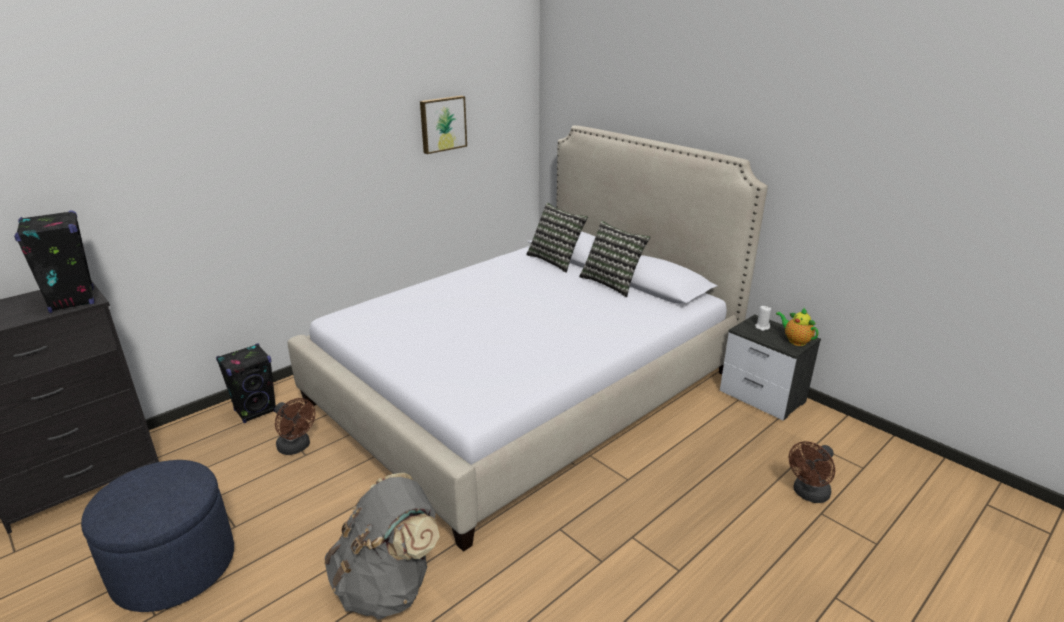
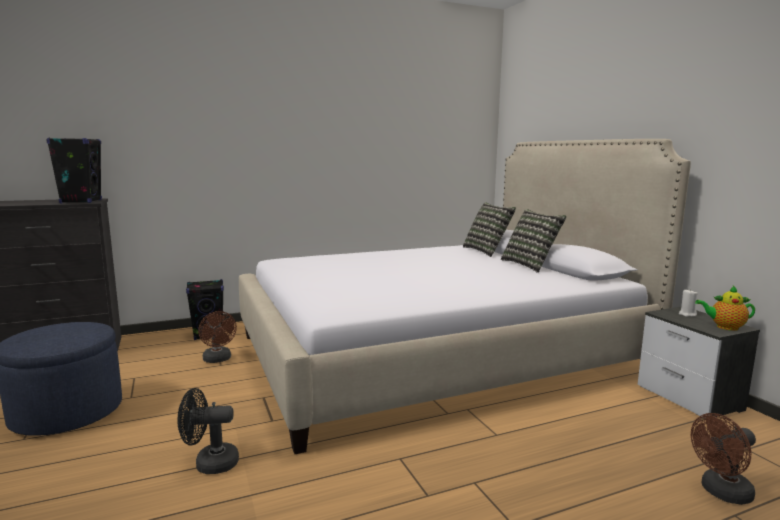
camera: 20 degrees right, 15 degrees down
grey backpack [324,473,440,620] -> black fan [178,388,239,474]
picture [420,96,467,154] -> none
teapot [776,308,819,346] -> teapot turned 60 degrees counterclockwise [695,286,755,331]

